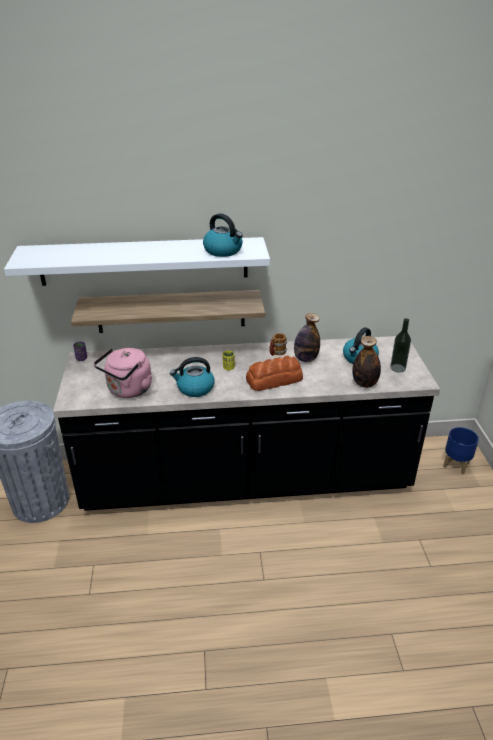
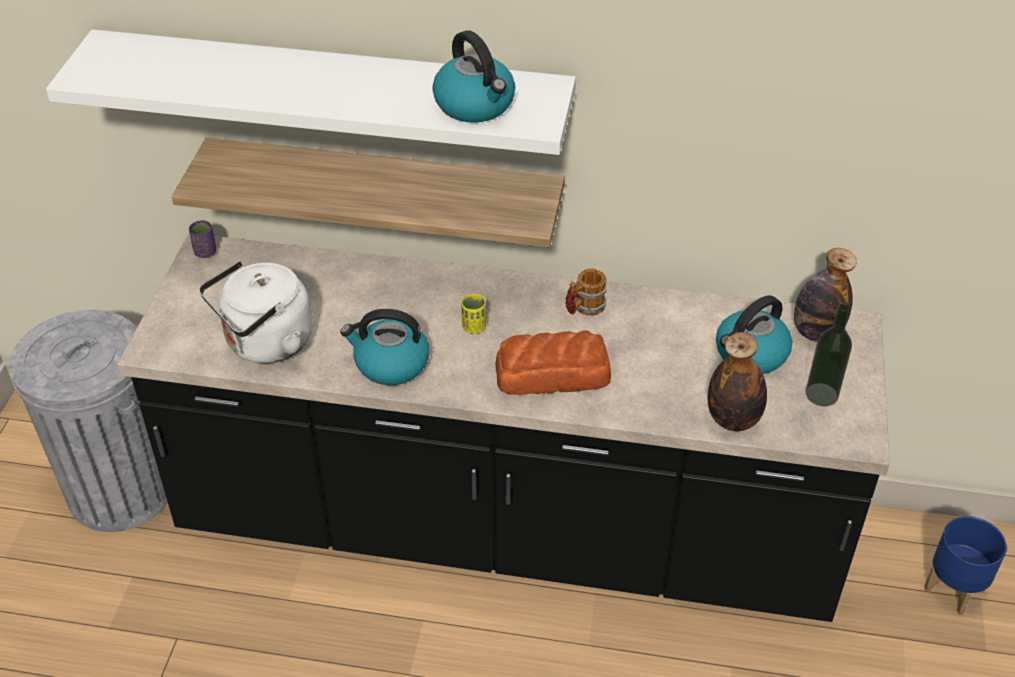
camera: 15 degrees right, 10 degrees up
pink kettle [94,348,152,398] -> white kettle [199,261,312,364]
bottle [294,313,320,362] -> bottle moved to [794,248,857,342]

